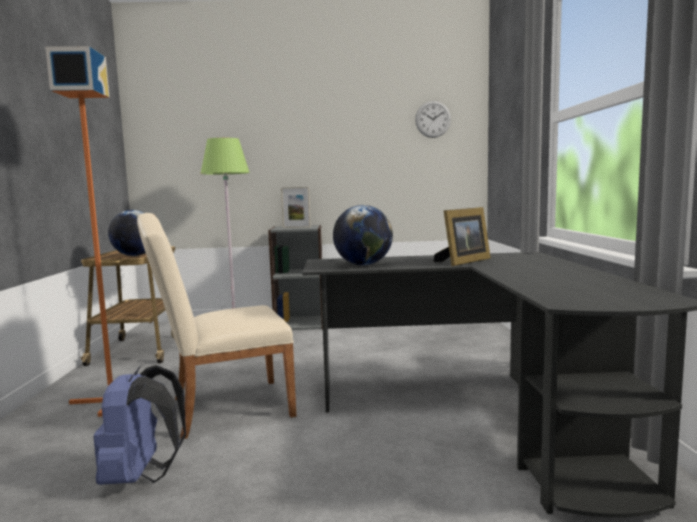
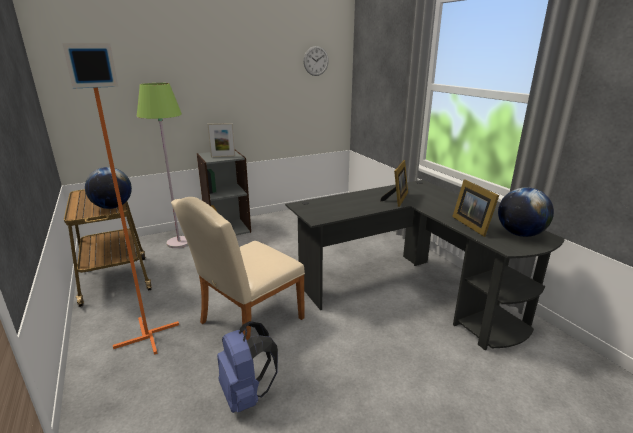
camera: 25 degrees left, 15 degrees up
globe [333,205,393,265] -> globe moved to [498,187,554,237]
none -> picture frame [452,179,499,237]

